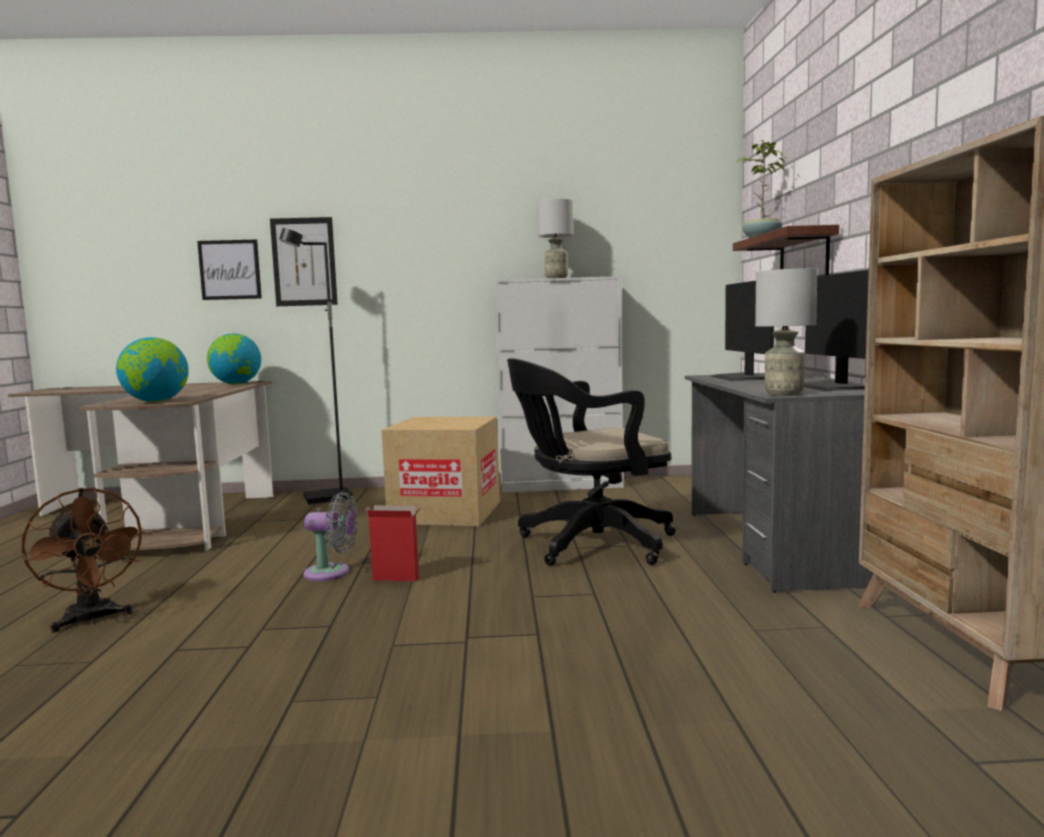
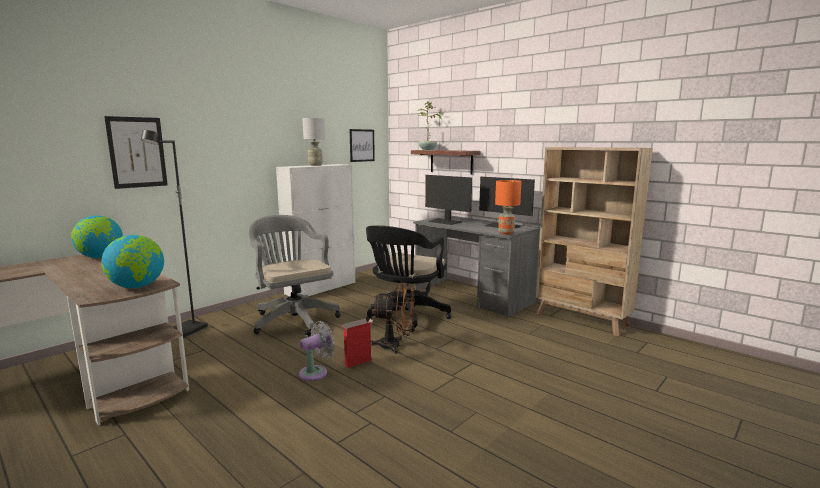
camera: 45 degrees left, 5 degrees up
brown fan [22,488,145,633] -> brown fan moved to [371,283,415,354]
picture [197,240,262,300] -> picture moved to [349,129,375,162]
cardboard box [382,417,500,526] -> grey office chair [249,215,341,337]
grey table lamp [755,268,818,396] -> orange table lamp [495,180,522,235]

